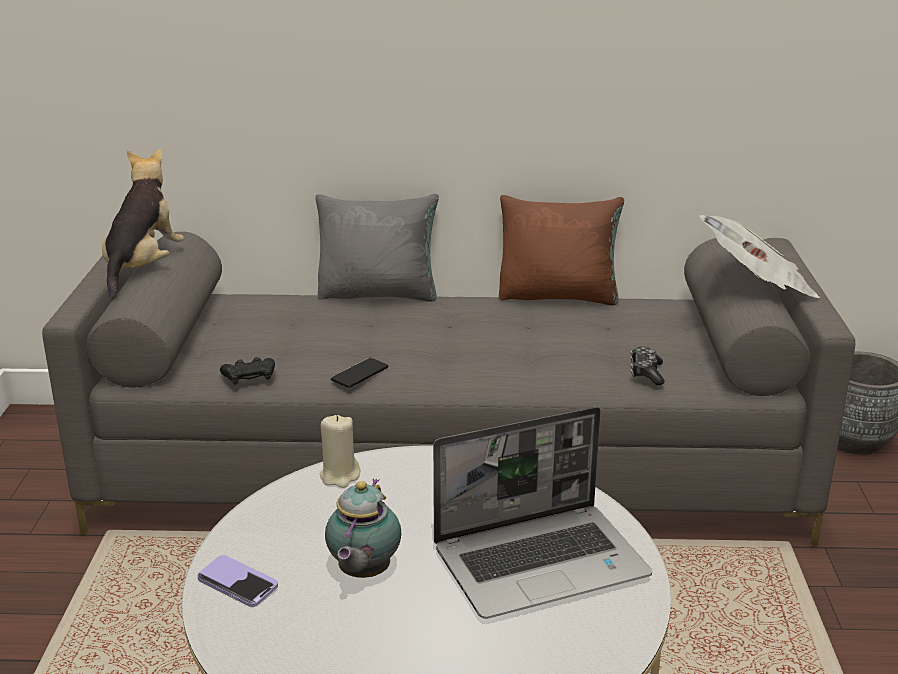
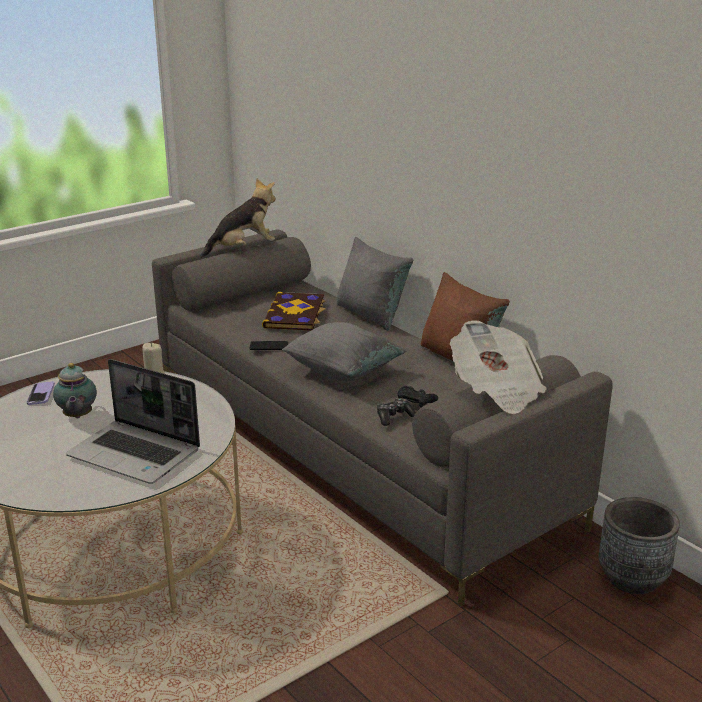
camera: 50 degrees right, 0 degrees up
black game controller [220,357,275,385] -> black game controller moved to [398,386,438,408]
teapot [325,478,401,578] -> teapot turned 75 degrees counterclockwise [53,363,97,418]
none -> book [262,292,326,331]
none -> grey pillow [282,322,407,381]

